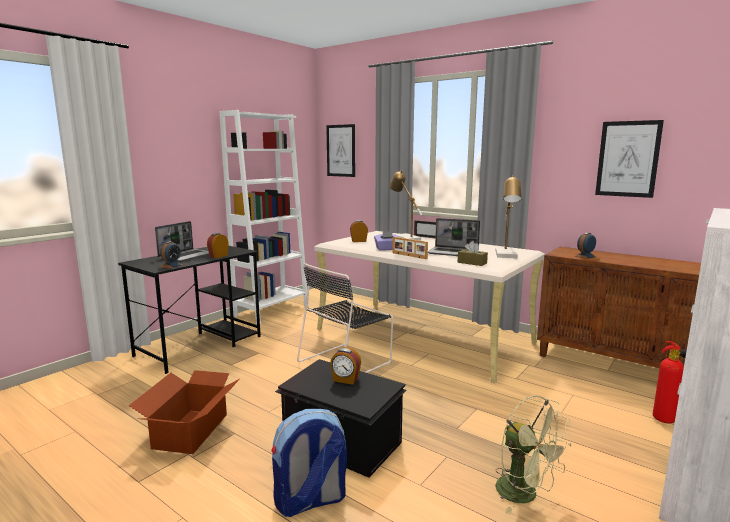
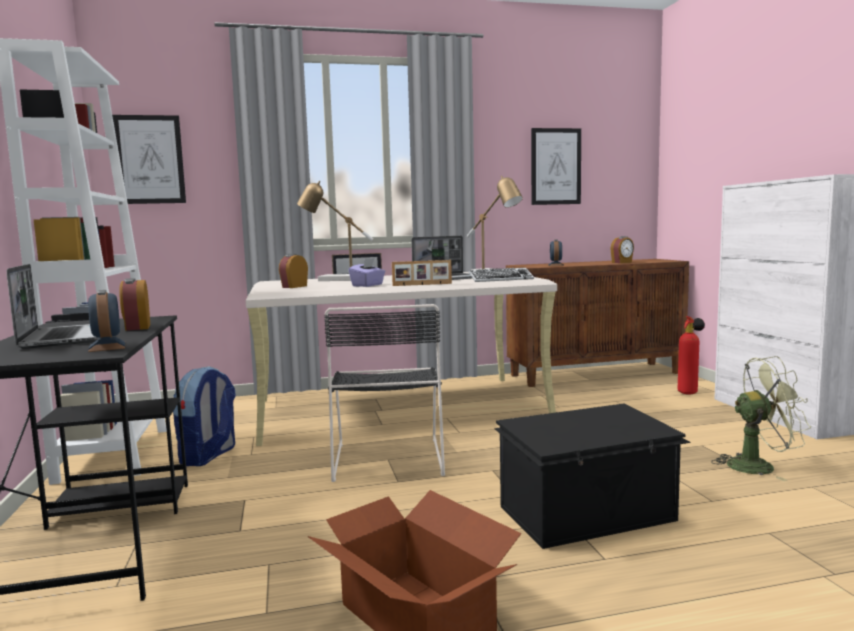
camera: 50 degrees left, 5 degrees down
backpack [271,409,347,517] -> backpack moved to [173,366,236,466]
alarm clock [330,347,361,385] -> alarm clock moved to [610,236,634,263]
brown tissue box [458,241,488,266] -> keyboard [468,268,534,282]

